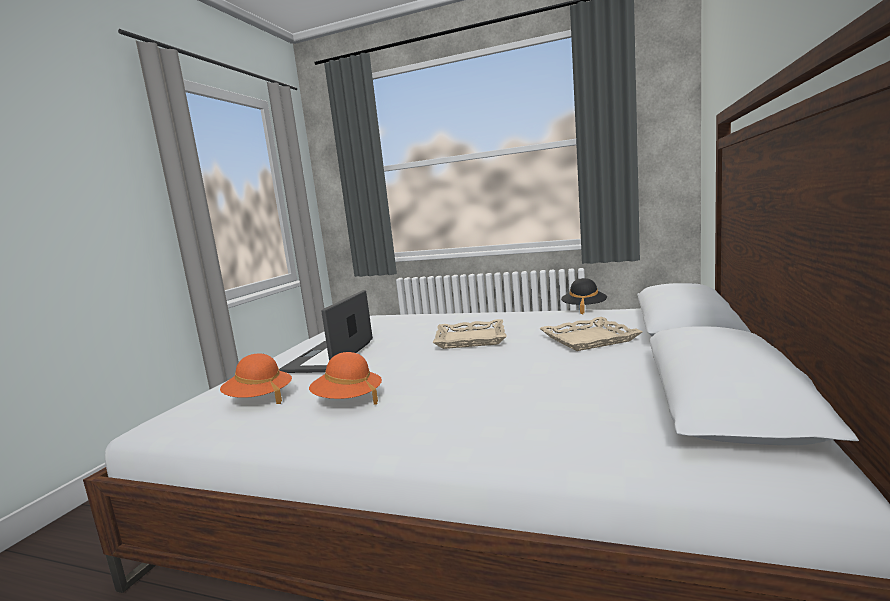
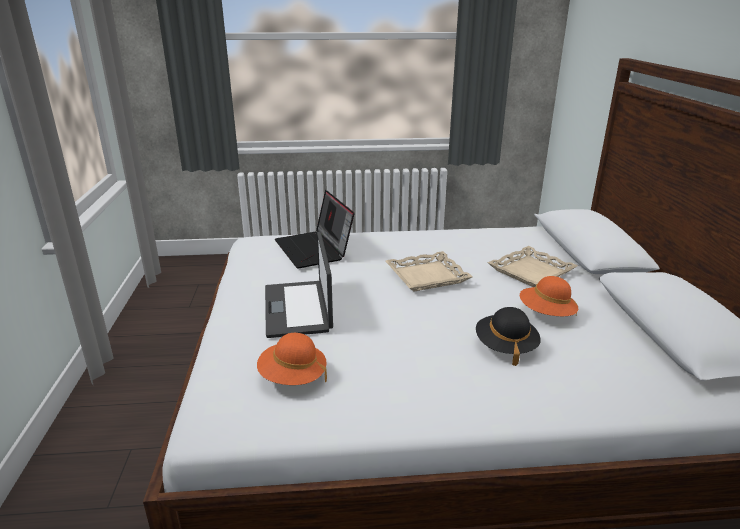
camera: 25 degrees left, 15 degrees up
orange hat [309,352,382,405] -> orange hat moved to [520,276,578,316]
black hat [561,278,607,314] -> black hat moved to [476,307,541,366]
none -> laptop [275,190,354,269]

